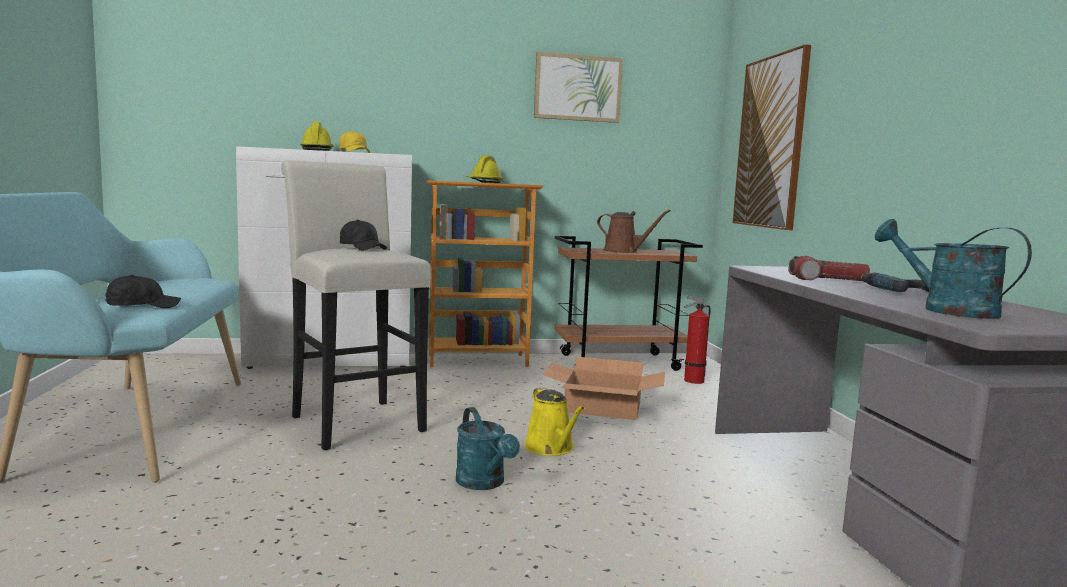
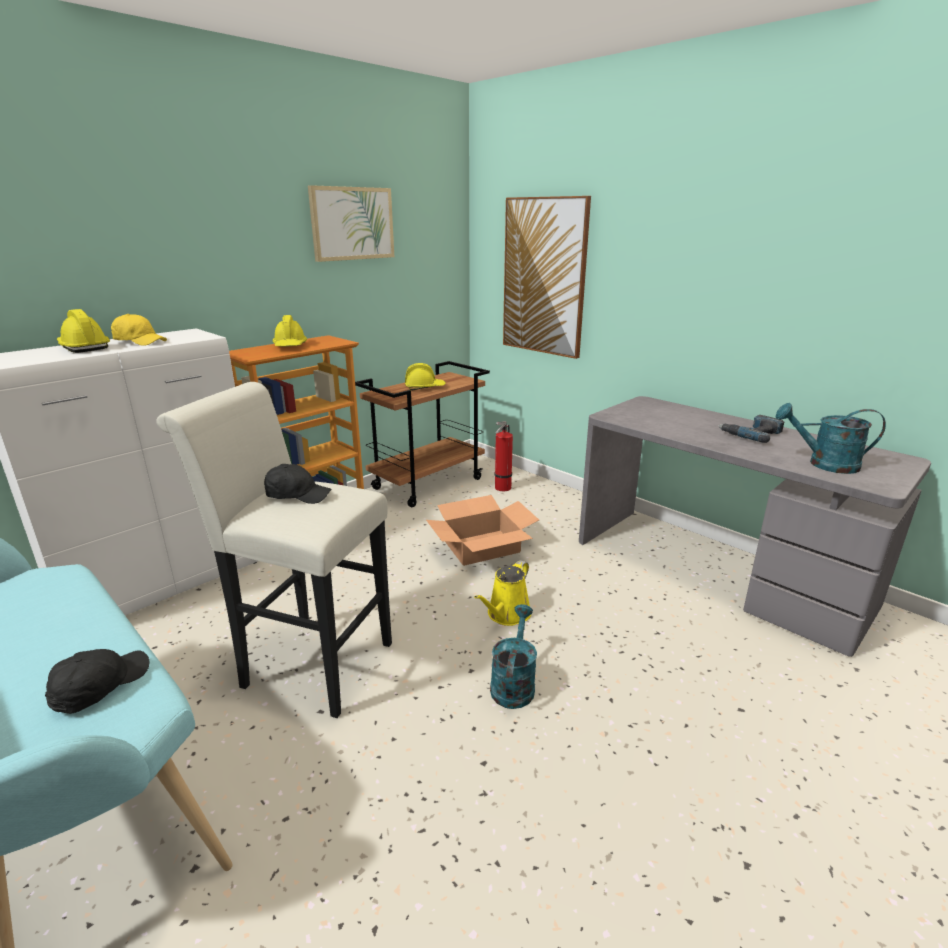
camera: 35 degrees left, 15 degrees up
turquoise watering can [456,407,520,490] -> turquoise watering can turned 105 degrees counterclockwise [490,604,537,709]
yellow watering can [524,387,585,456] -> yellow watering can turned 90 degrees clockwise [474,560,532,626]
brown watering can [597,210,671,253] -> yellow hard hat [405,363,446,391]
flashlight [788,255,870,281] -> none

